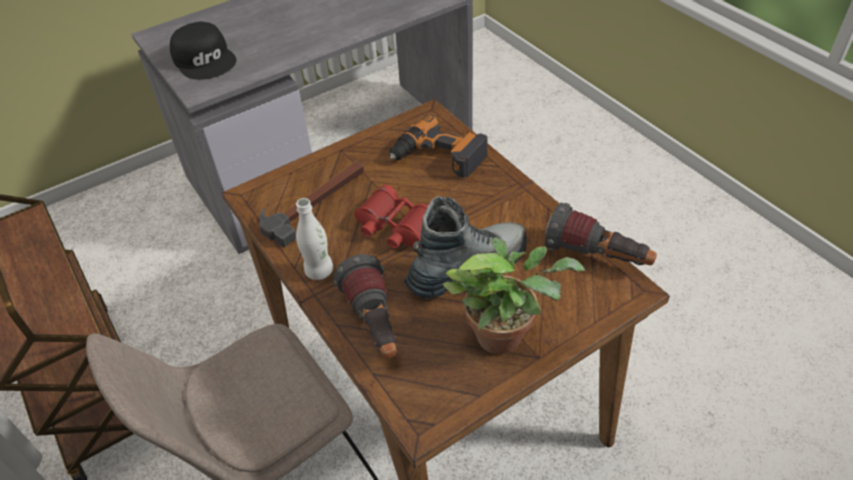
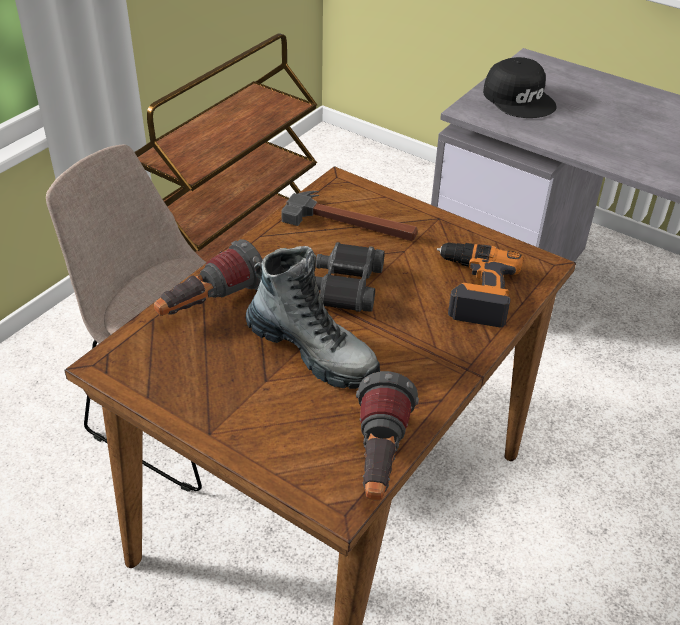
camera: 65 degrees right, 5 degrees down
black cap [170,22,237,80] -> black cap turned 60 degrees counterclockwise [483,57,556,118]
white bottle [296,198,333,280] -> none
red binoculars [354,185,430,249] -> black binoculars [315,242,385,312]
potted plant [443,238,585,354] -> none

